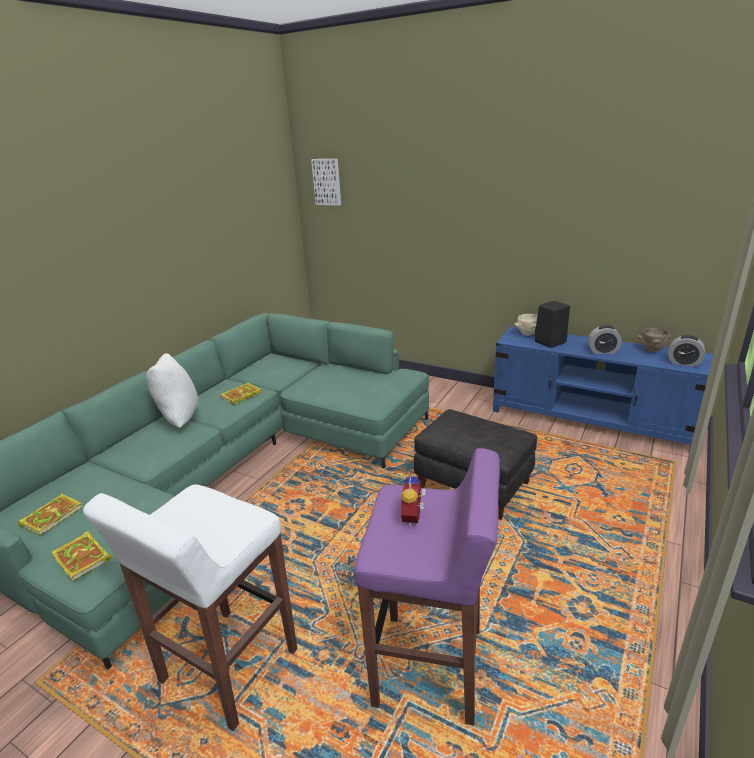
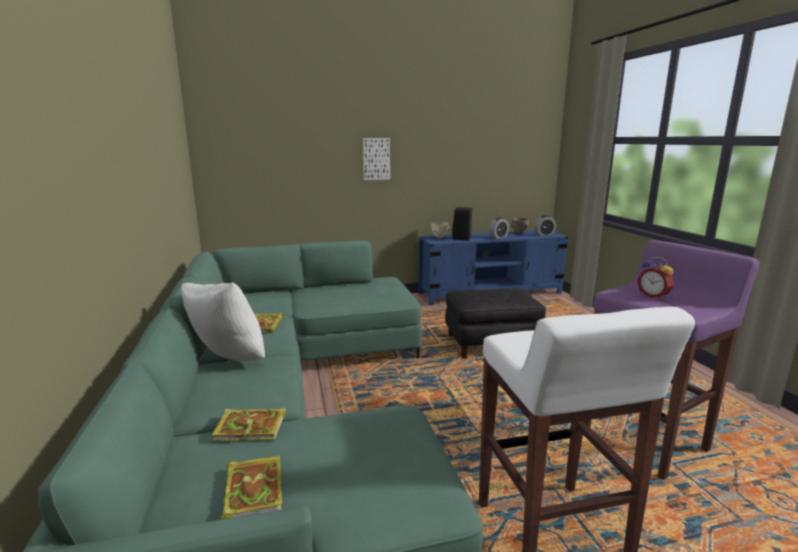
camera: 45 degrees left, 10 degrees down
book [51,531,112,581] -> book moved to [212,408,286,441]
picture [311,159,341,206] -> picture moved to [363,138,390,180]

